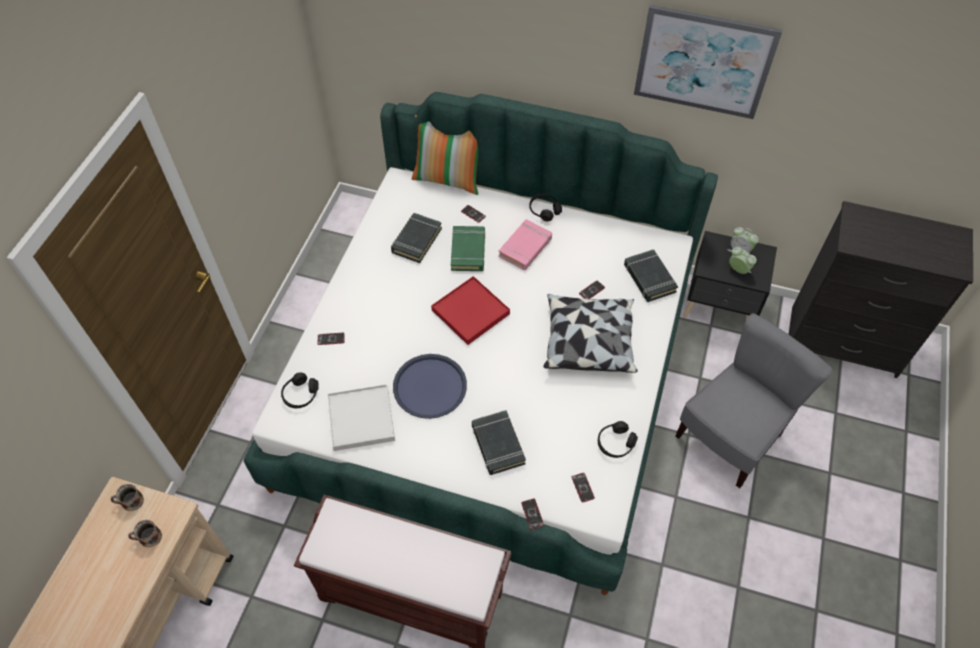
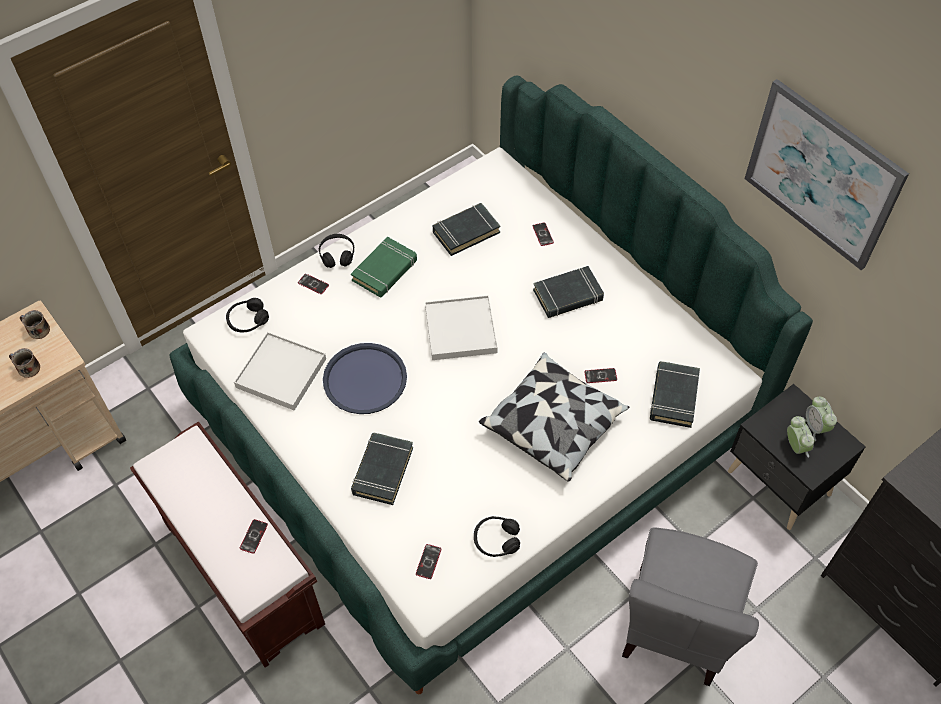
camera: 35 degrees right, 0 degrees up
pillow [412,115,478,195] -> none
red tray [431,276,510,345] -> white tray [425,295,498,360]
green book [451,226,485,271] -> green book moved to [351,237,417,298]
pink book [498,219,552,270] -> black book [533,266,604,318]
phone [521,499,544,530] -> phone moved to [240,519,268,554]
black headphones [529,194,562,221] -> black headphones moved to [319,234,354,268]
grey chair [675,313,834,488] -> grey chair turned 120 degrees clockwise [622,527,759,686]

